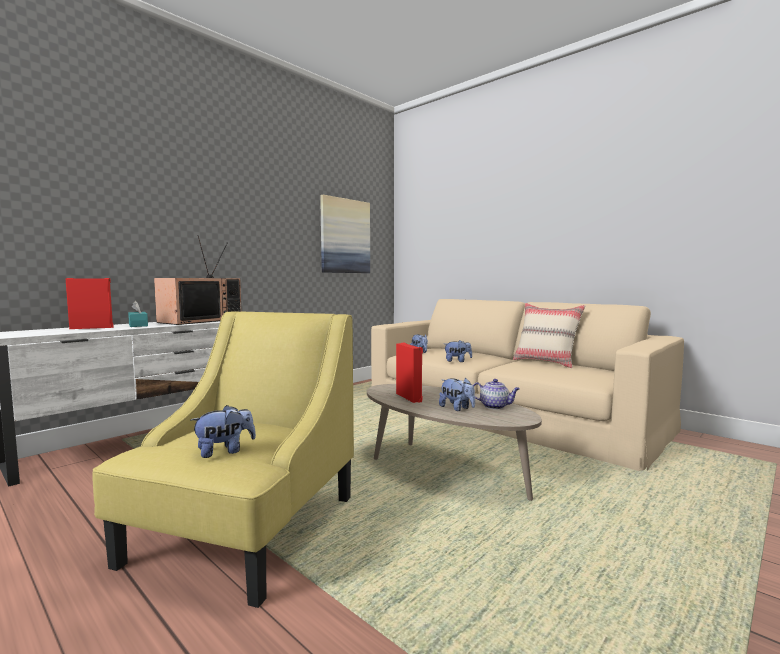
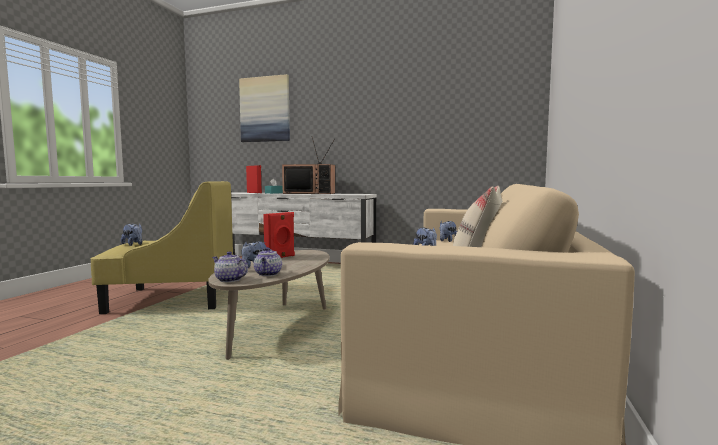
camera: 65 degrees right, 0 degrees up
picture [320,195,370,273] -> picture moved to [239,74,290,142]
none -> teapot [212,251,248,282]

